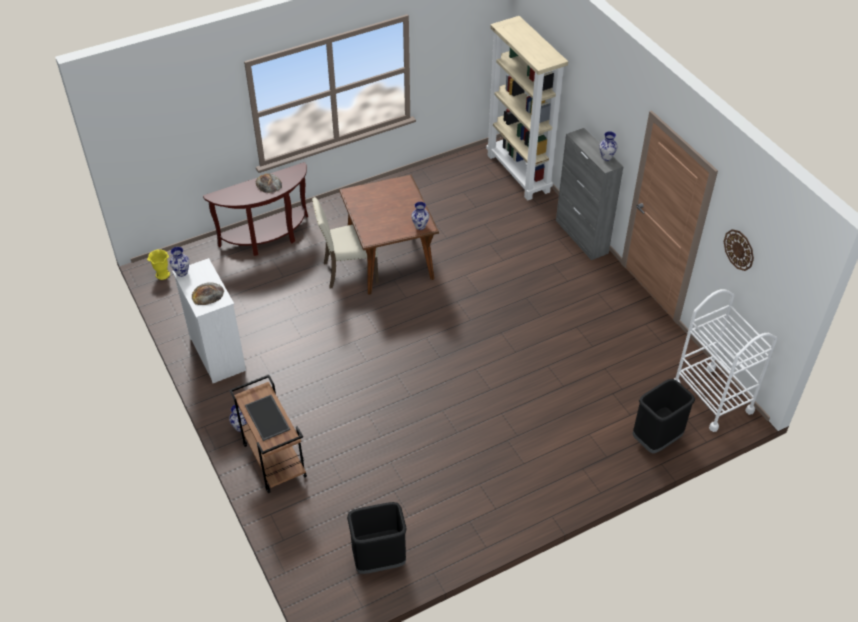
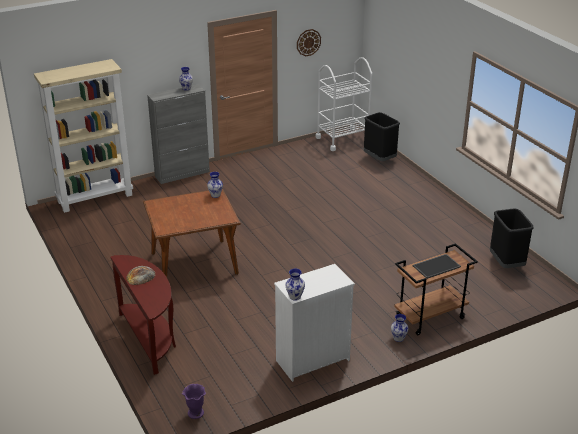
camera: 90 degrees left, 15 degrees down
yellow vase [147,249,170,280] -> purple vase [182,384,206,419]
bread [192,282,224,305] -> none
beige chair [312,197,379,288] -> none

